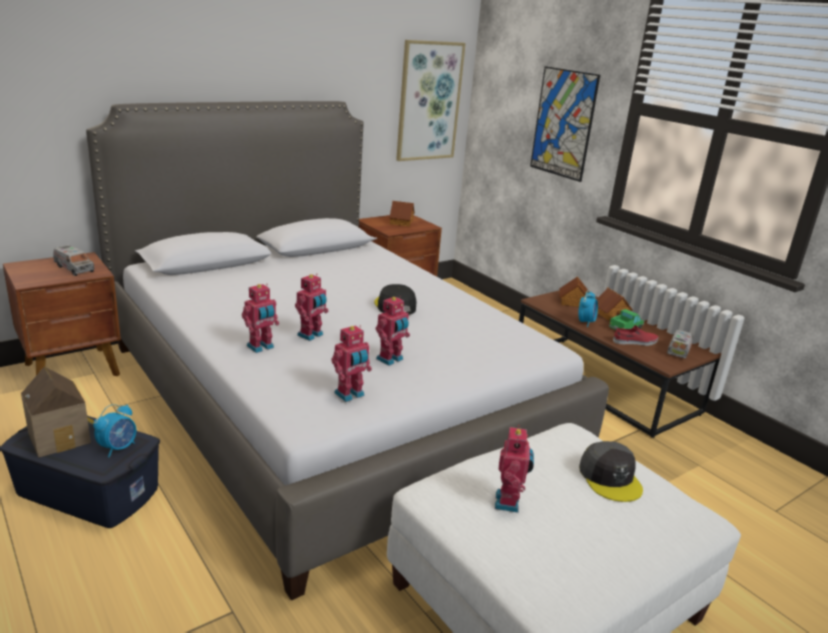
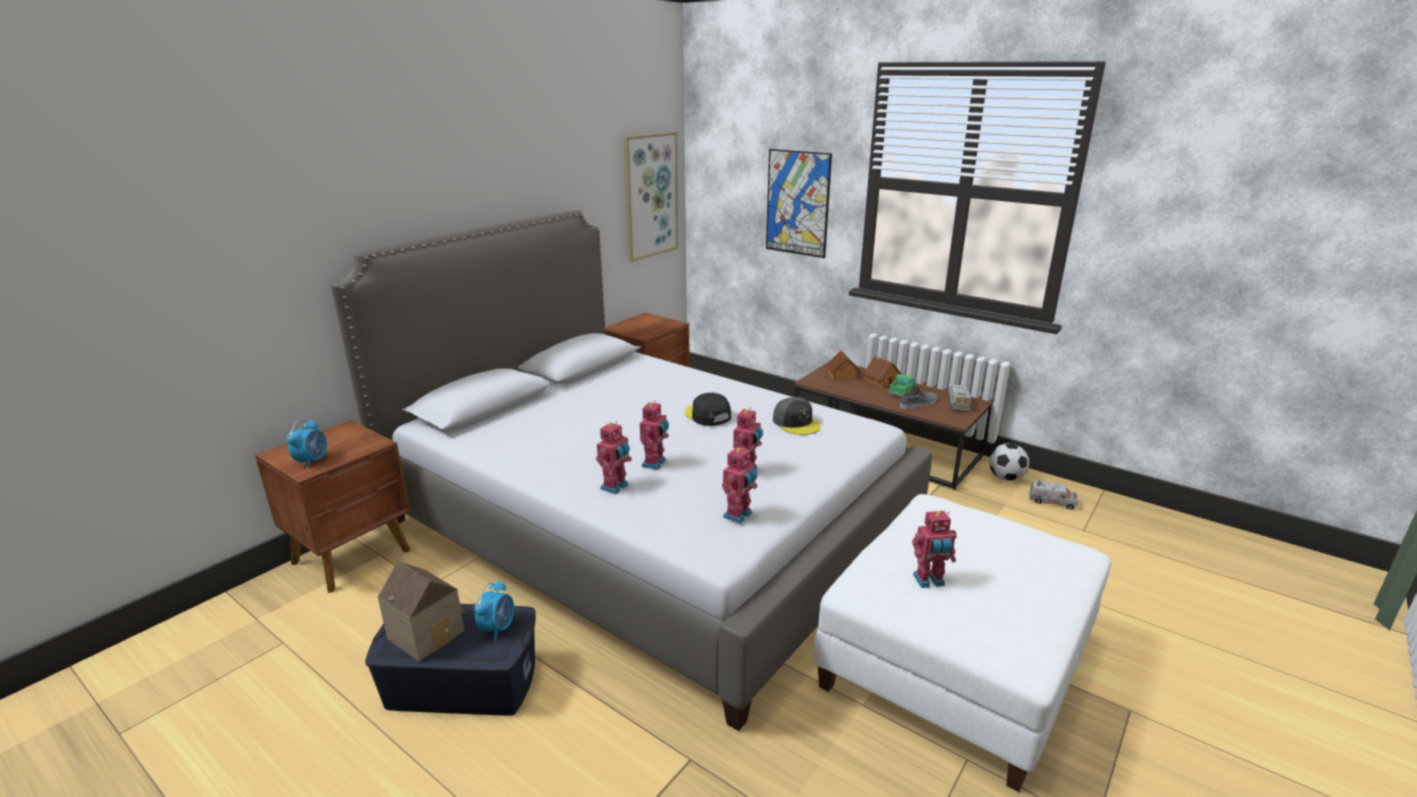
camera: 15 degrees left, 0 degrees up
toy truck [53,245,94,276] -> toy truck moved to [1029,480,1078,510]
toy house [389,201,415,227] -> none
toy robot [495,425,534,513] -> toy robot turned 90 degrees clockwise [912,511,957,588]
alarm clock [579,290,598,327] -> alarm clock moved to [287,420,327,469]
grey cap [579,441,643,502] -> grey cap moved to [773,397,821,435]
red shoe [613,325,658,346] -> grey shoe [900,388,937,409]
none -> football [989,443,1029,481]

